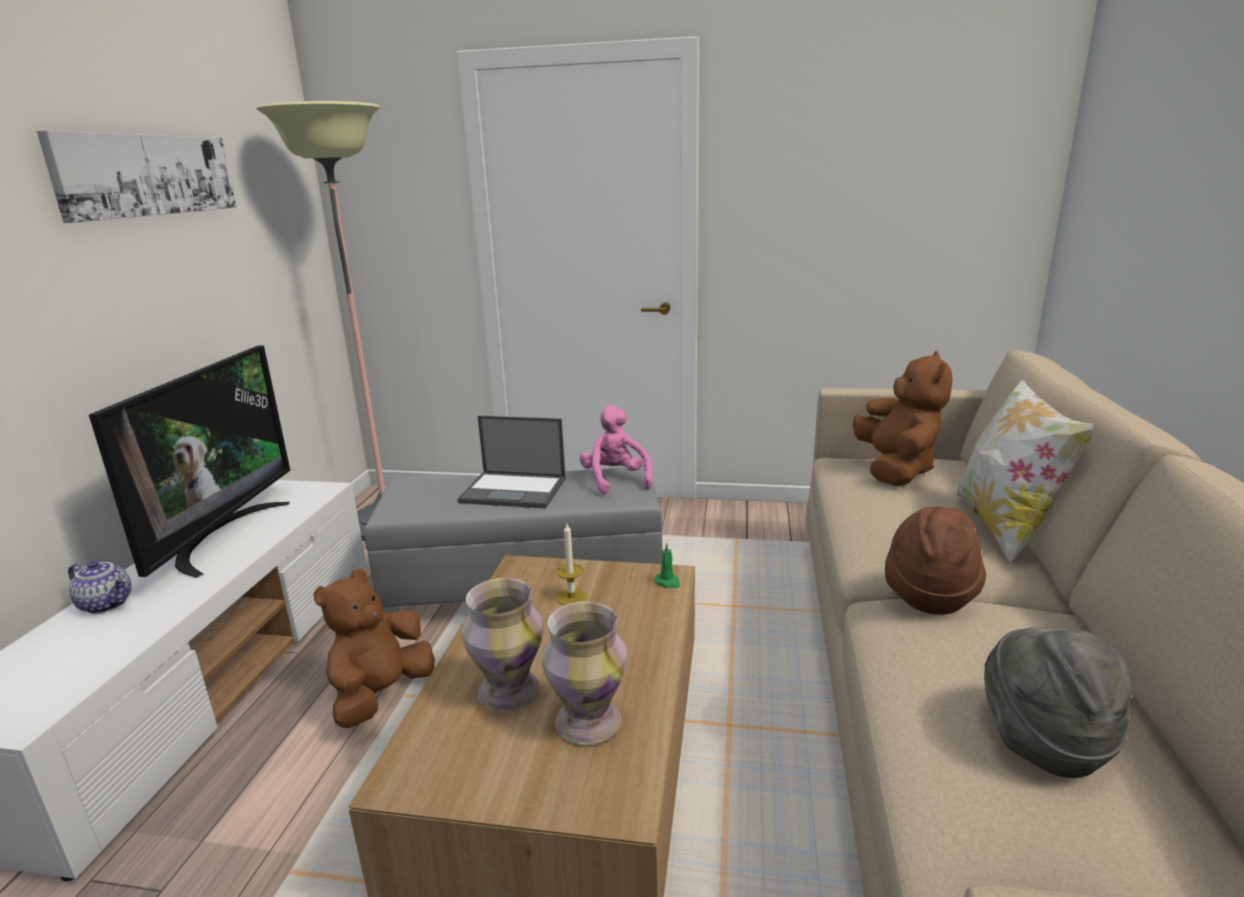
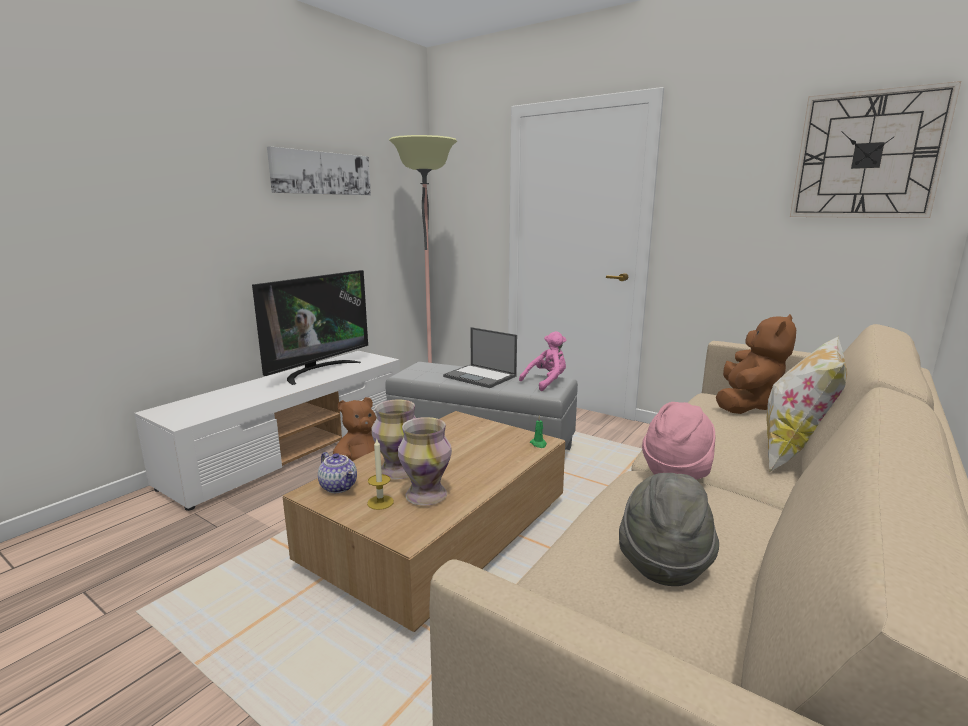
camera: 25 degrees right, 5 degrees down
teapot [68,561,131,614] -> teapot moved to [318,452,357,493]
candle [556,524,587,605] -> candle moved to [367,438,394,510]
pink plush toy [579,405,652,495] -> pink plush toy turned 45 degrees clockwise [519,331,566,391]
brown hat [885,507,986,615] -> pink hat [642,402,715,480]
none -> wall clock [790,81,961,218]

